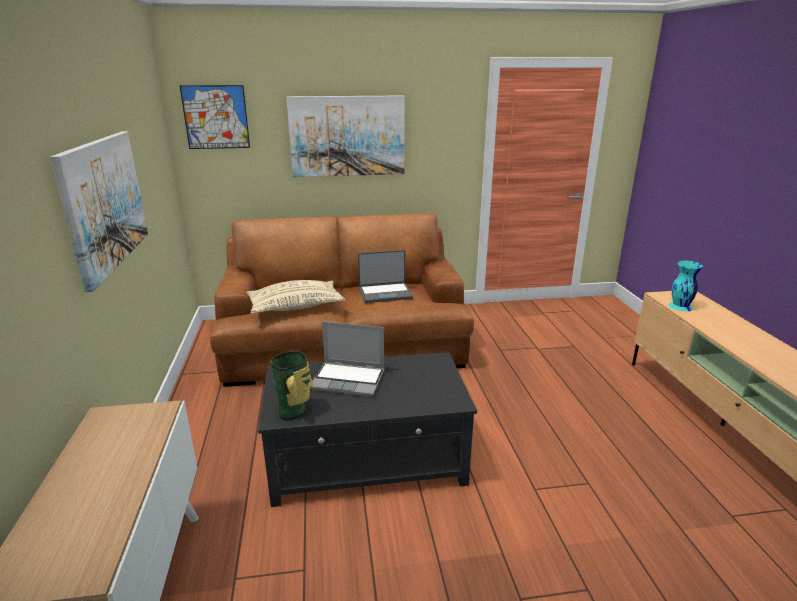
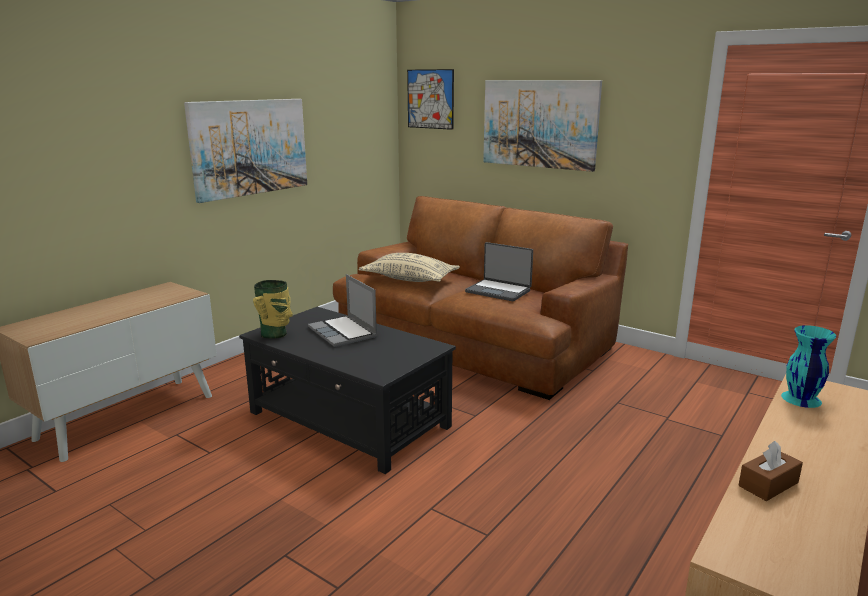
camera: 45 degrees right, 5 degrees down
none -> brown tissue box [739,441,803,501]

